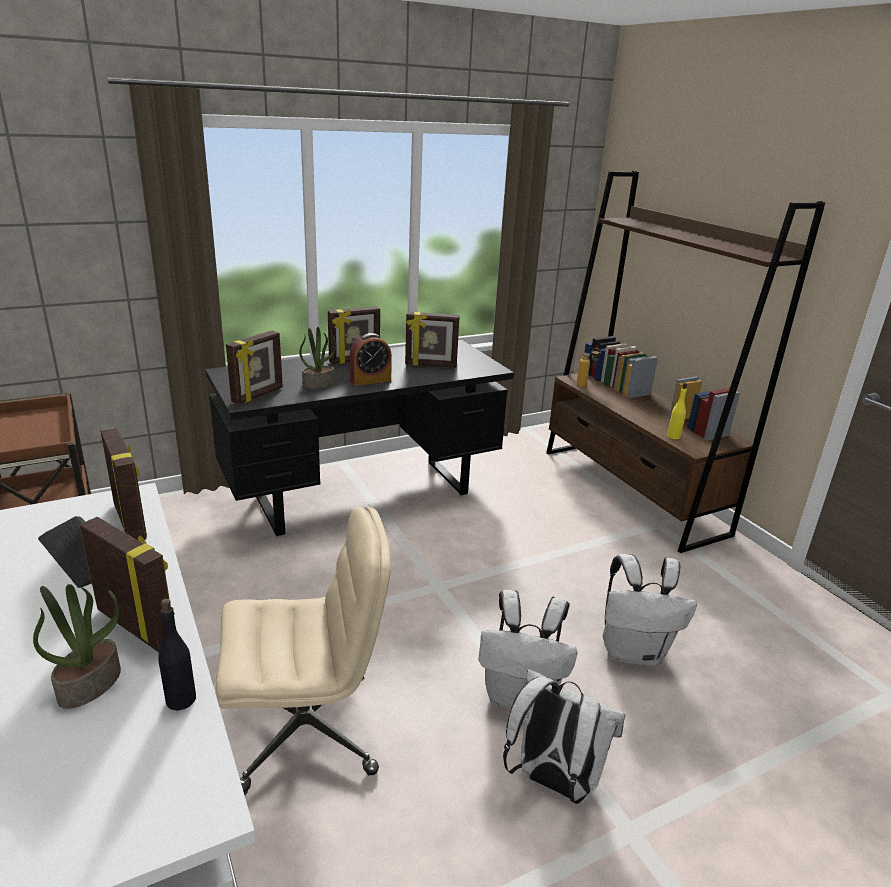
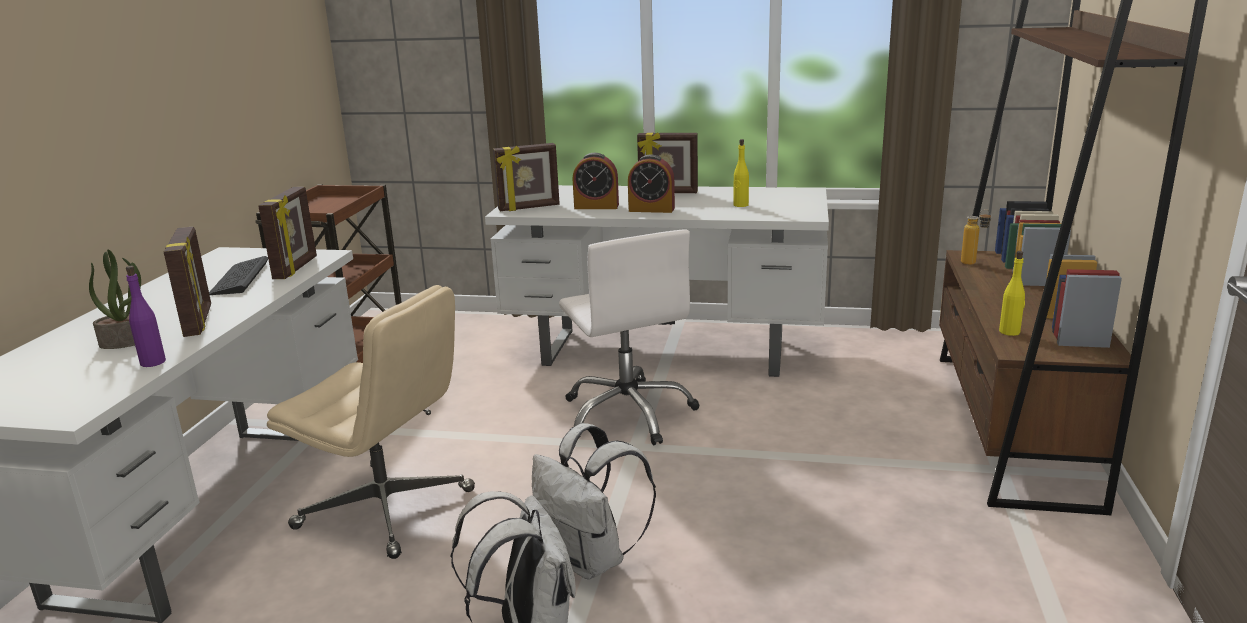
camera: 40 degrees right, 5 degrees down
black bottle [158,599,196,711] -> purple bottle [126,266,166,367]
black desk [205,340,514,536] -> white desk [485,186,829,377]
potted plant [299,327,336,389] -> alarm clock [573,153,619,209]
picture frame [405,312,460,368] -> yellow bottle [733,139,749,207]
white backpack [602,554,697,666] -> none
none -> white office chair [559,229,700,445]

